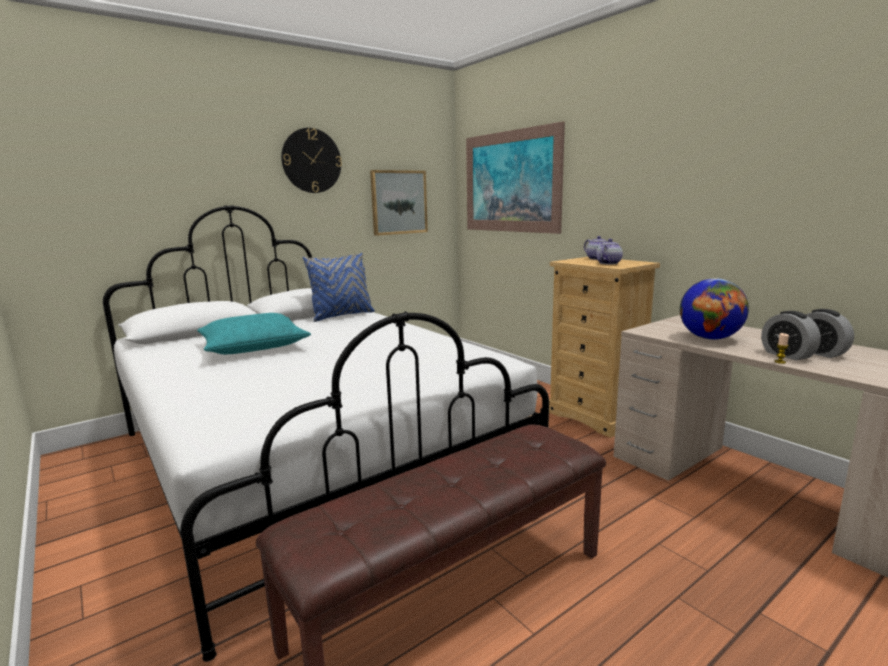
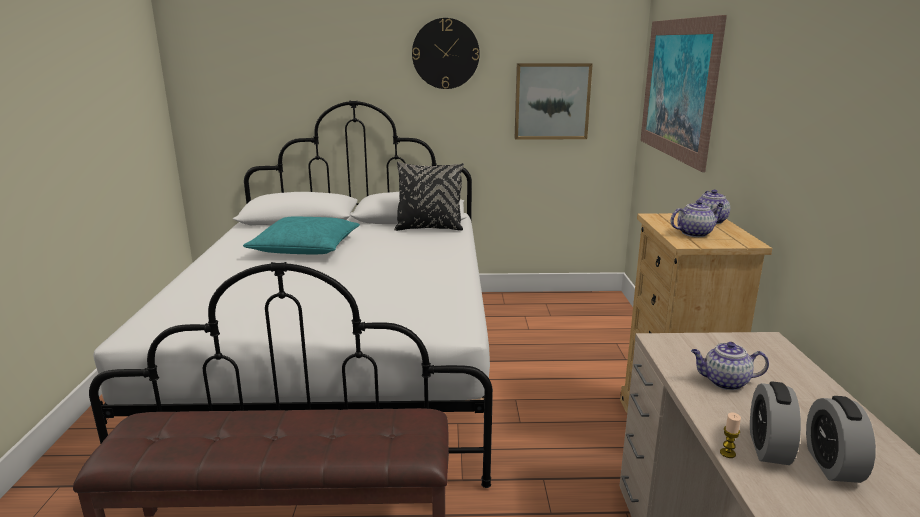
camera: 35 degrees right, 5 degrees up
blue pillow [303,253,374,322] -> black pillow [394,162,464,231]
globe [680,278,749,340] -> teapot [691,342,769,390]

